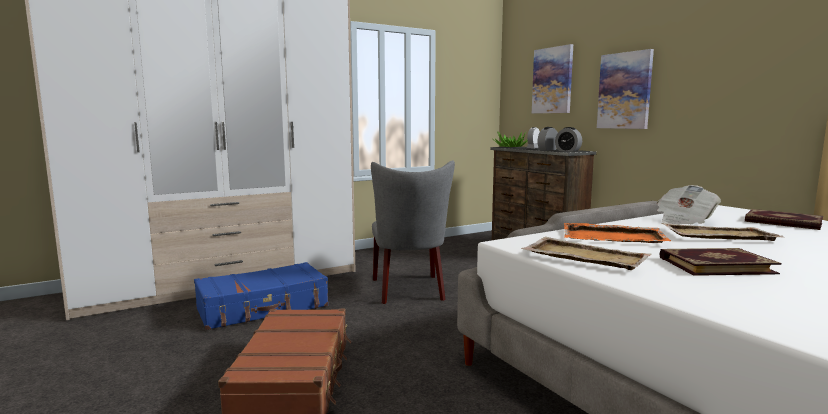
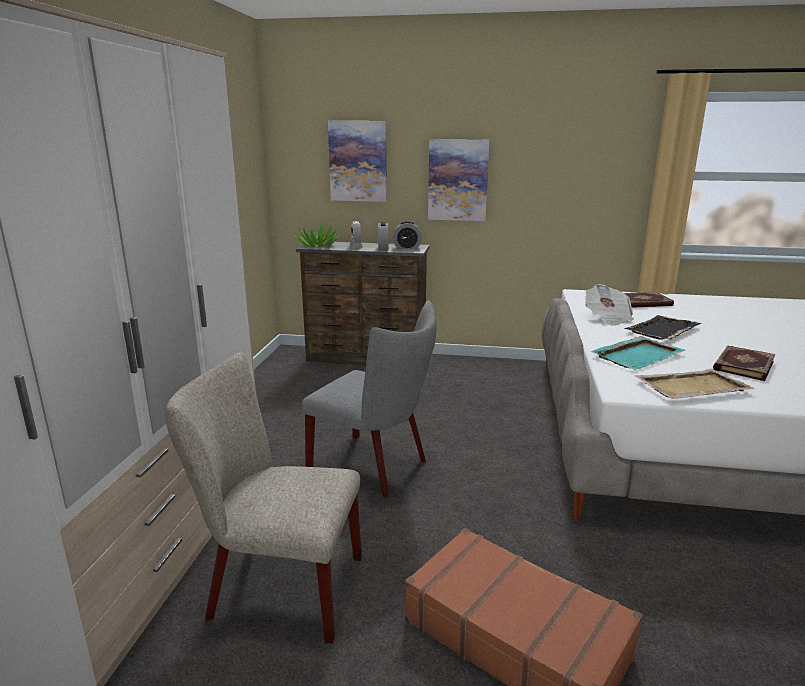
camera: 50 degrees left, 10 degrees up
blue suitcase [194,262,328,330] -> beige chair [165,352,362,644]
orange tray [564,223,671,243] -> turquoise tray [591,336,685,370]
beige tray [662,223,786,241] -> black tray [624,315,702,340]

